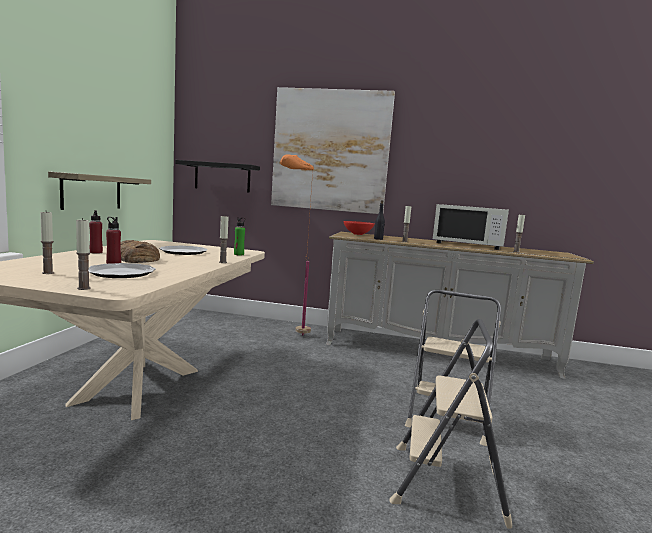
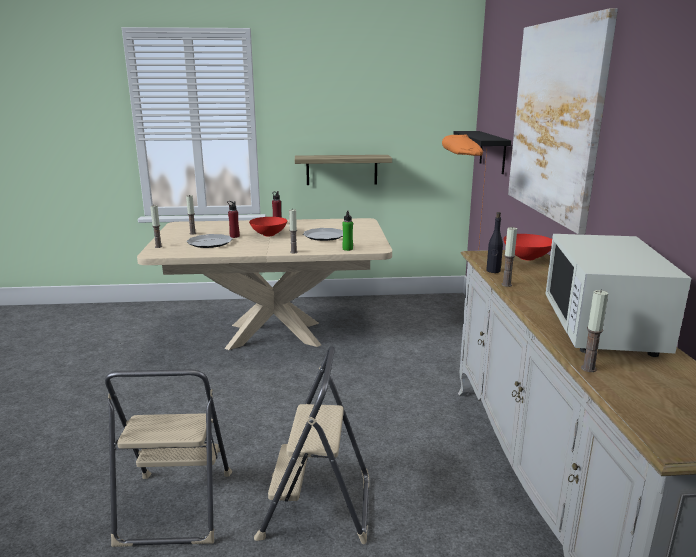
camera: 75 degrees right, 10 degrees up
bread [120,240,160,263] -> red bowl [249,217,287,236]

